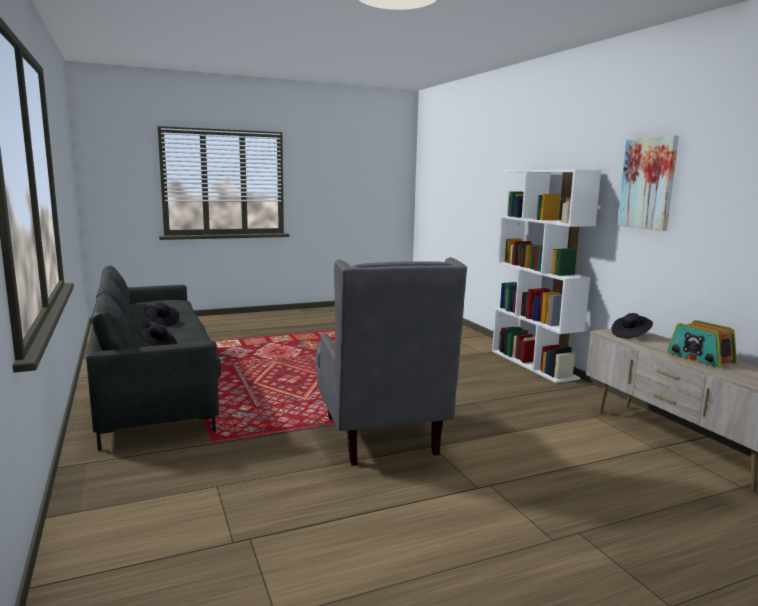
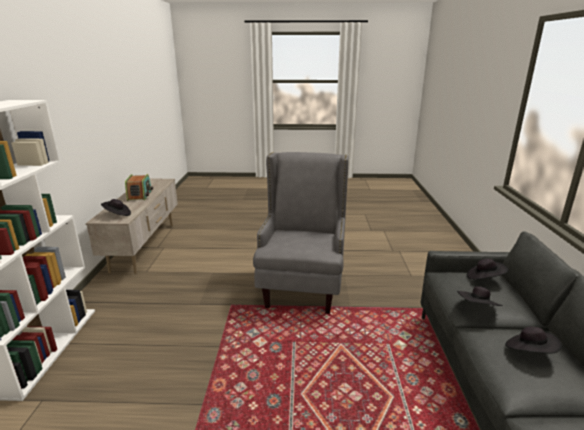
camera: 155 degrees left, 10 degrees up
picture [617,135,679,231] -> none
none -> black hat [457,287,503,306]

